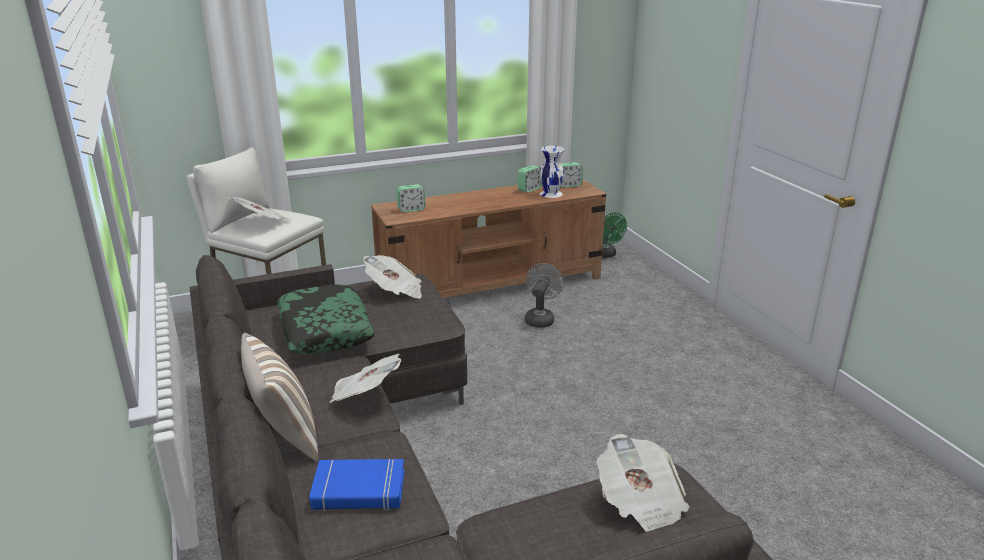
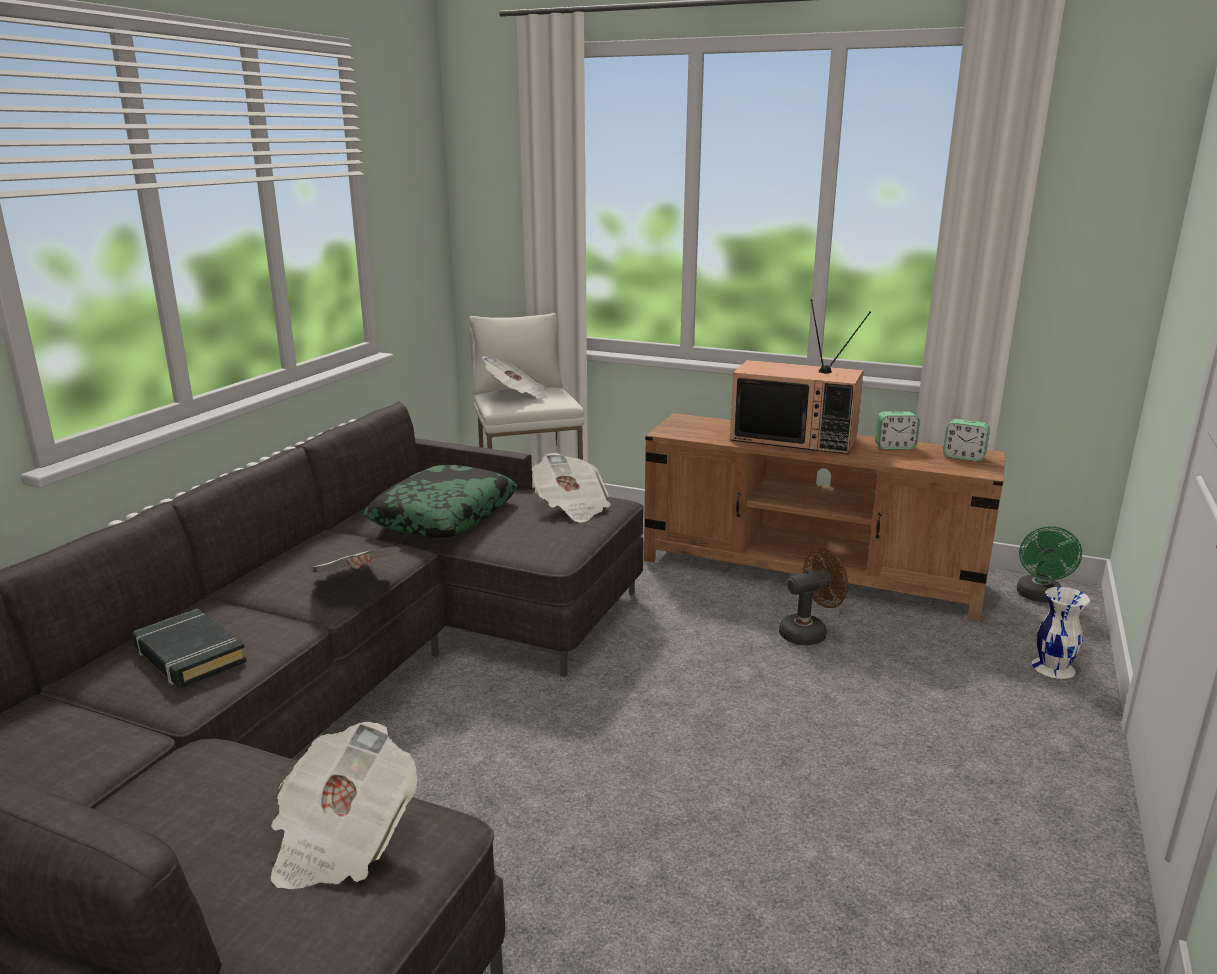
camera: 45 degrees right, 5 degrees down
pillow [241,333,318,462] -> none
blue book [309,459,405,511] -> black book [132,609,247,688]
alarm clock [396,184,425,212] -> none
grey fan [525,263,564,328] -> brown fan [779,548,848,646]
white vase [540,146,564,198] -> white vase moved to [1032,587,1090,679]
none -> television [730,299,871,455]

